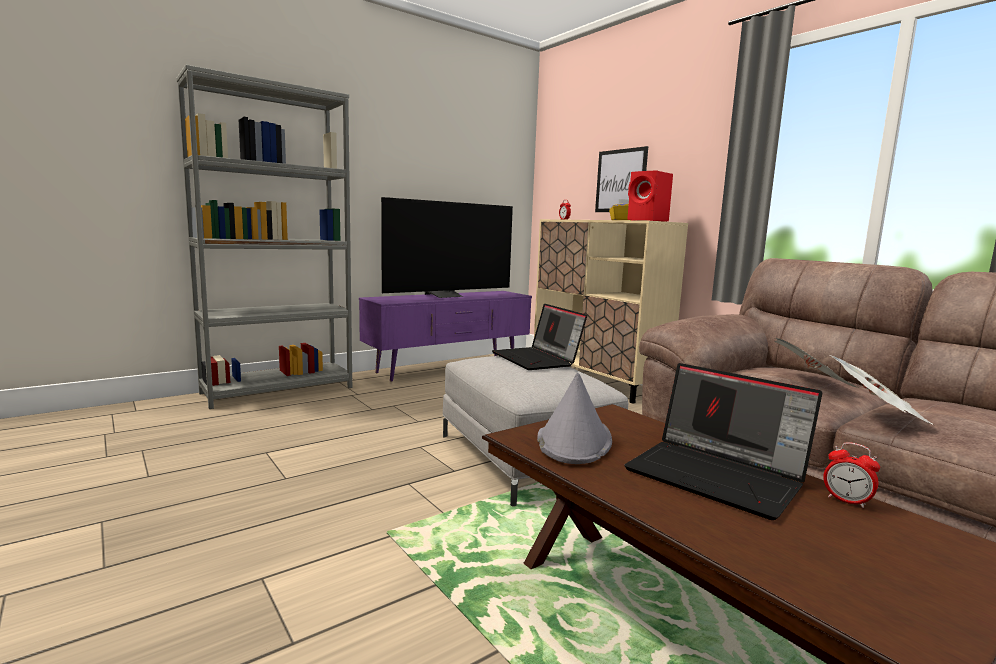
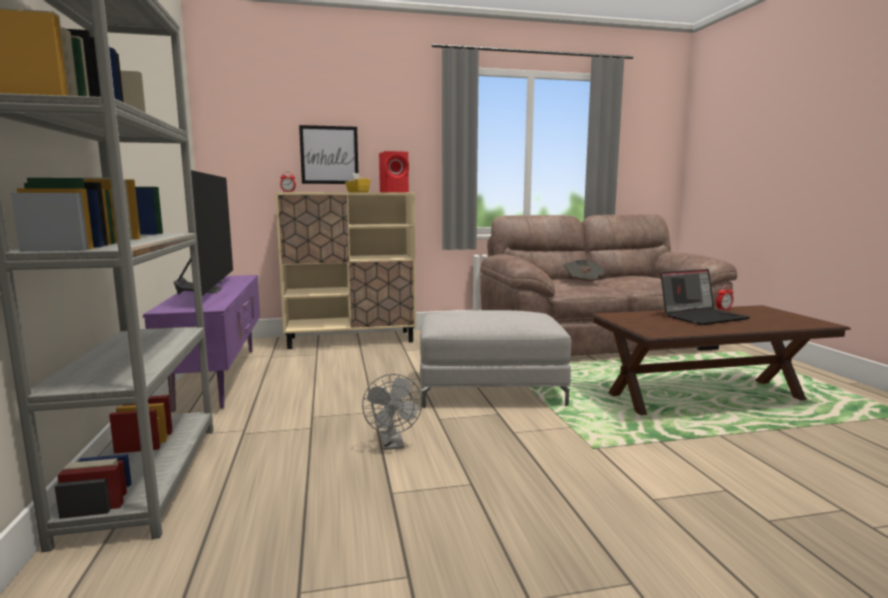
camera: 65 degrees left, 0 degrees up
laptop [492,304,587,370] -> none
grey hat [537,373,612,464] -> none
newspaper [830,355,934,425] -> none
none -> grey fan [362,374,422,450]

